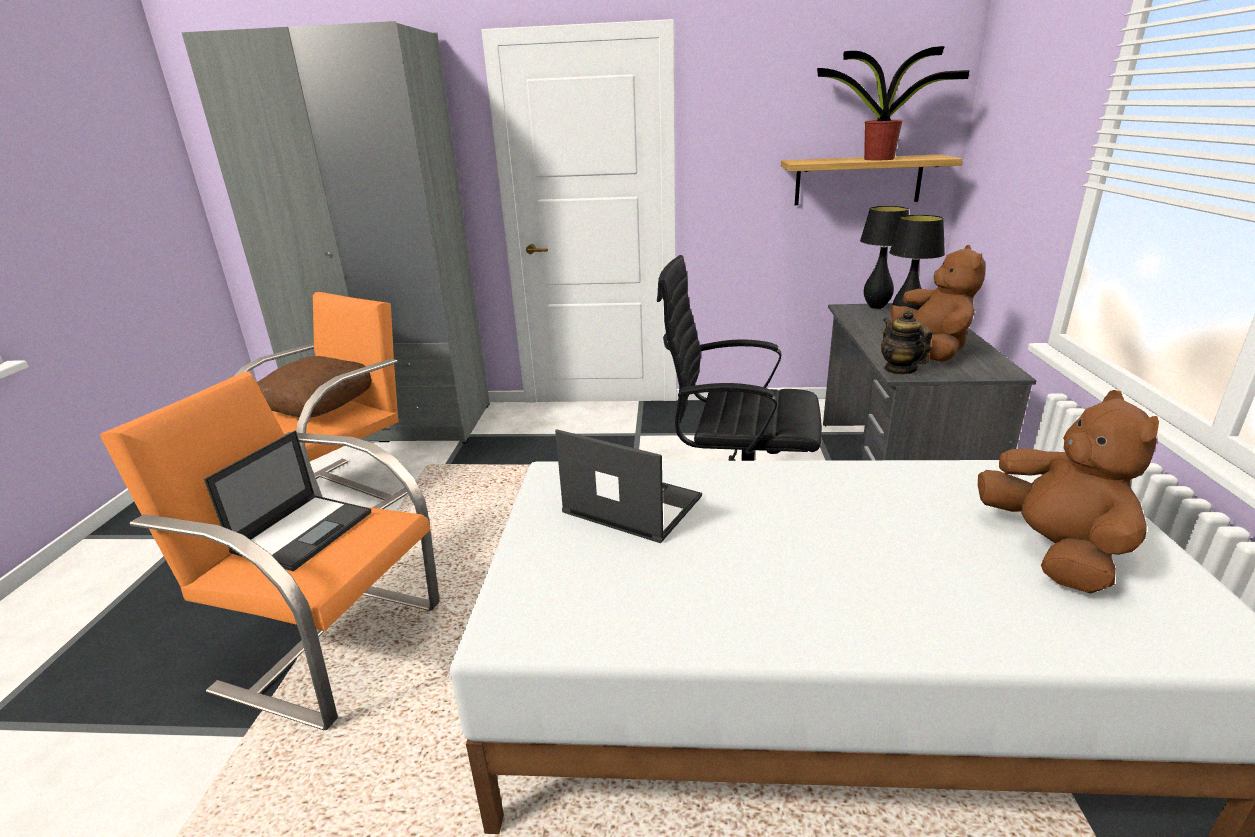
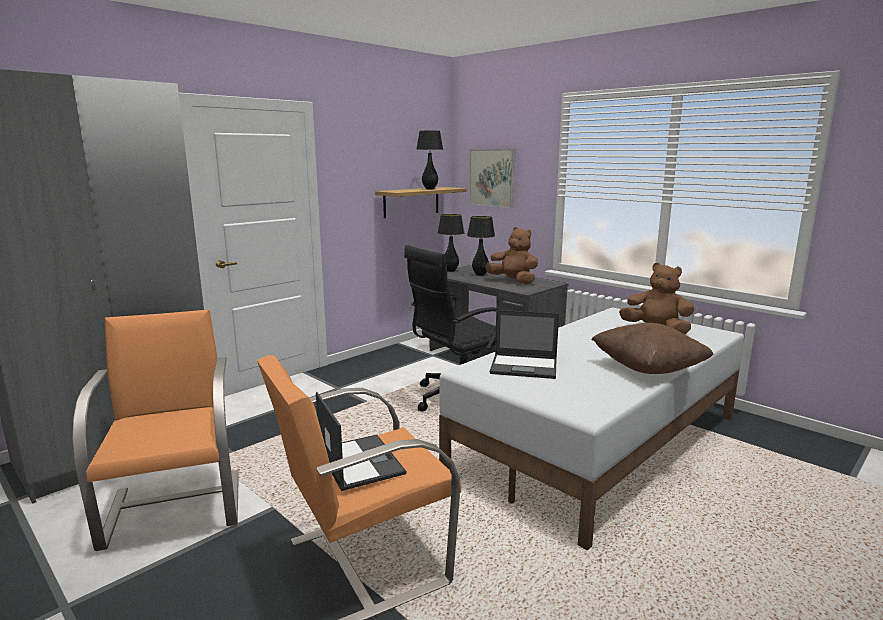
camera: 50 degrees left, 10 degrees down
brown pillow [257,356,371,417] -> brown pillow moved to [591,323,714,374]
laptop [555,429,702,543] -> laptop turned 150 degrees counterclockwise [490,310,559,379]
potted plant [817,46,970,160] -> black table lamp [416,131,443,189]
teapot [881,310,932,375] -> none
none -> picture [469,149,516,208]

